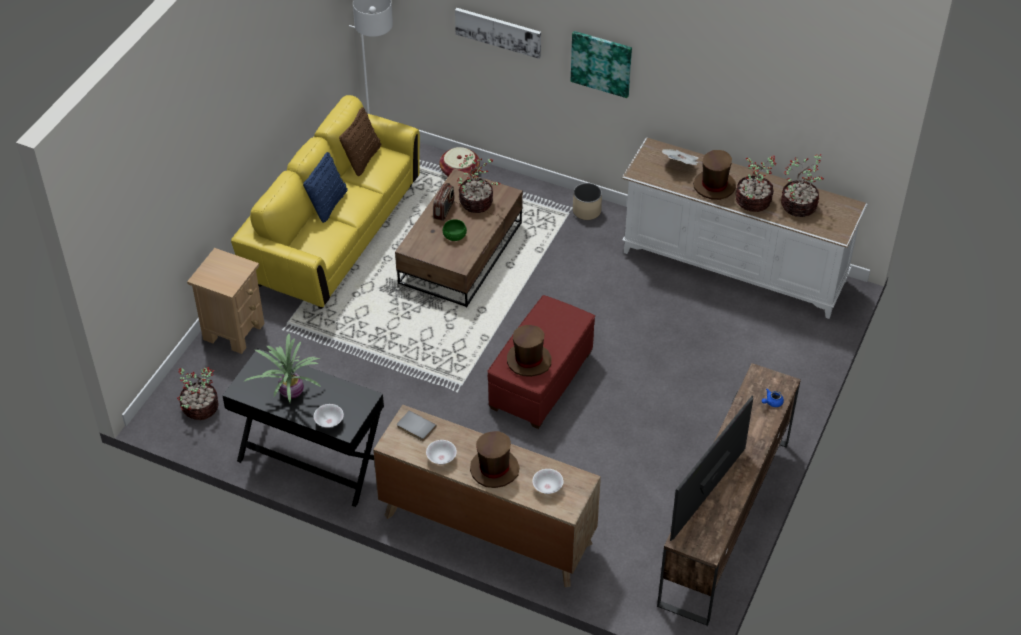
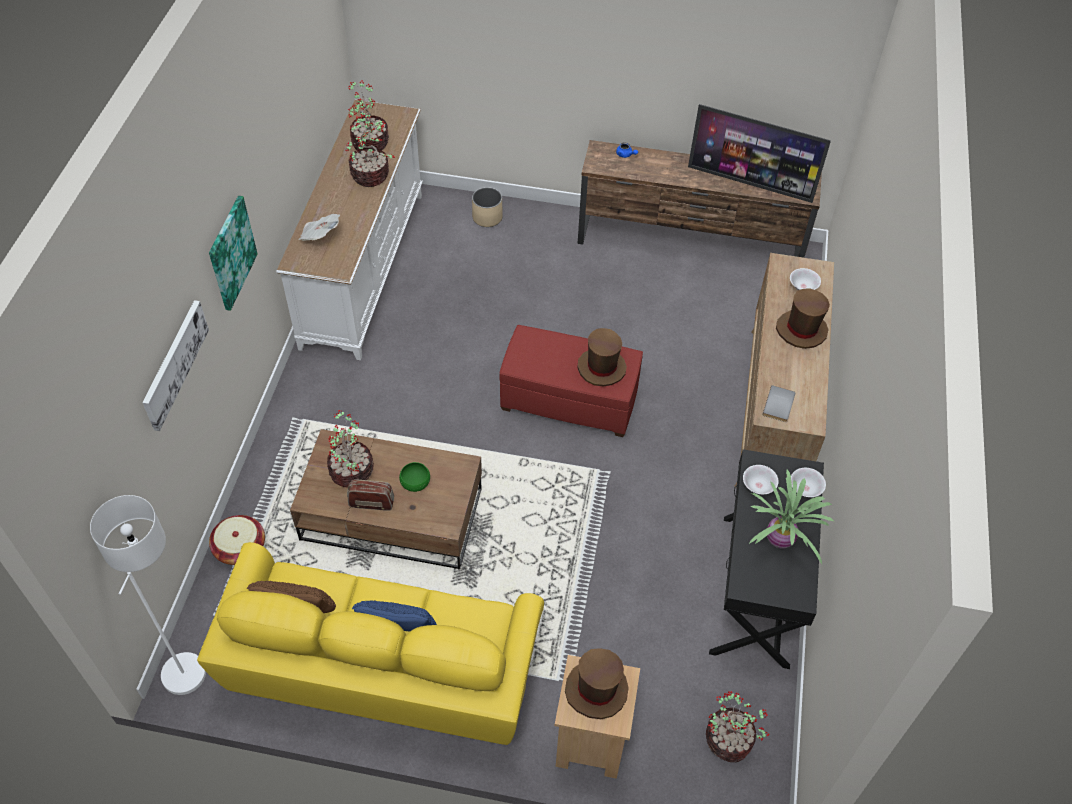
camera: 105 degrees left, 5 degrees up
white bowl [426,440,457,465] -> white bowl moved to [743,465,779,494]
beige planter [573,183,602,220] -> beige planter moved to [472,187,503,227]
brown hat [693,150,736,200] -> brown hat moved to [565,648,629,719]

